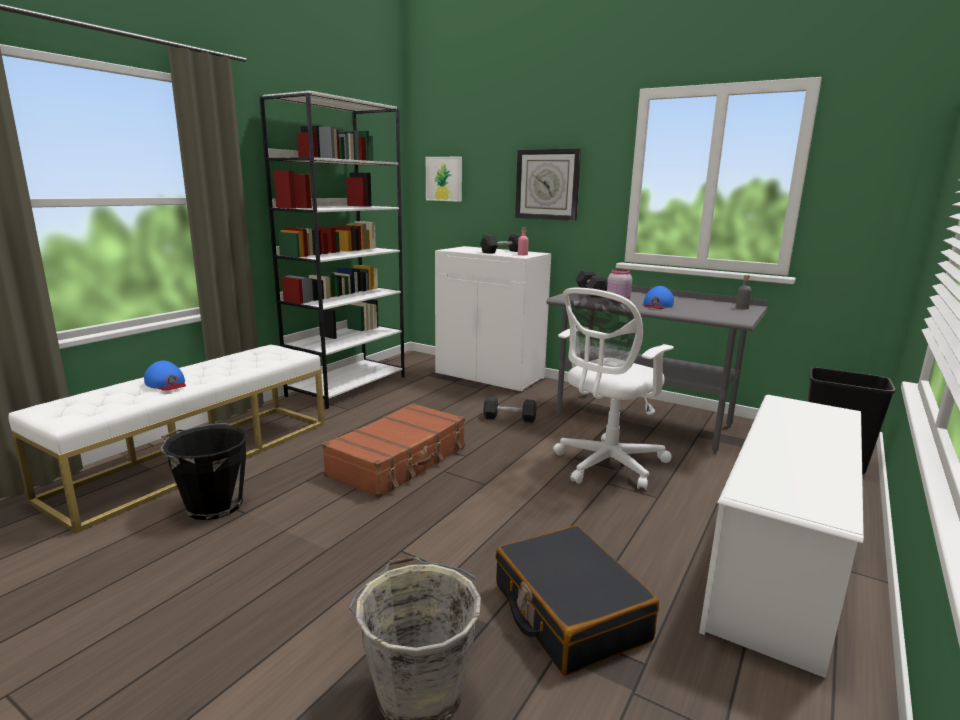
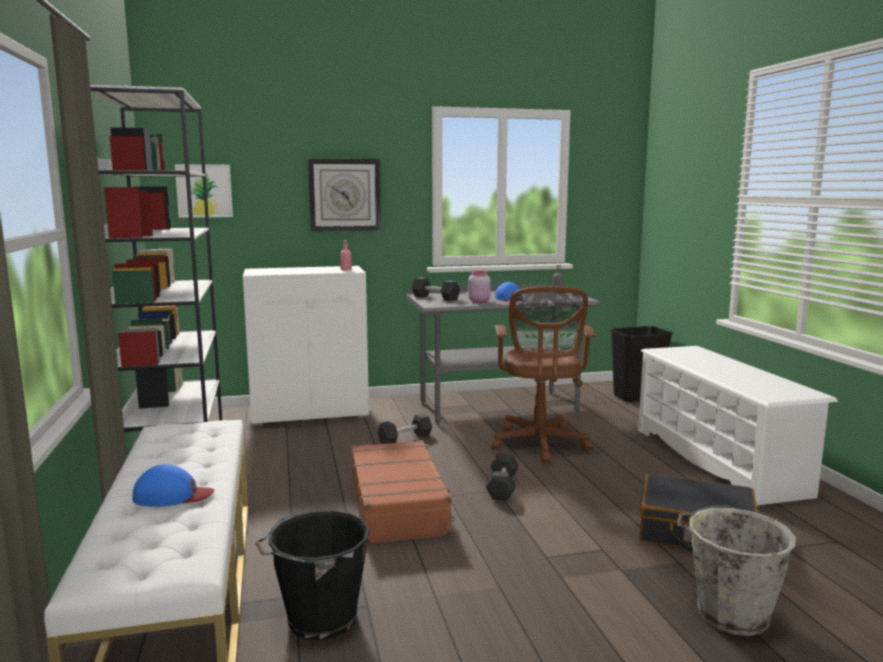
camera: 45 degrees left, 5 degrees down
black dumbbell [480,234,522,254] -> black dumbbell moved to [486,453,519,500]
white office chair [553,288,674,490] -> brown office chair [491,286,596,463]

